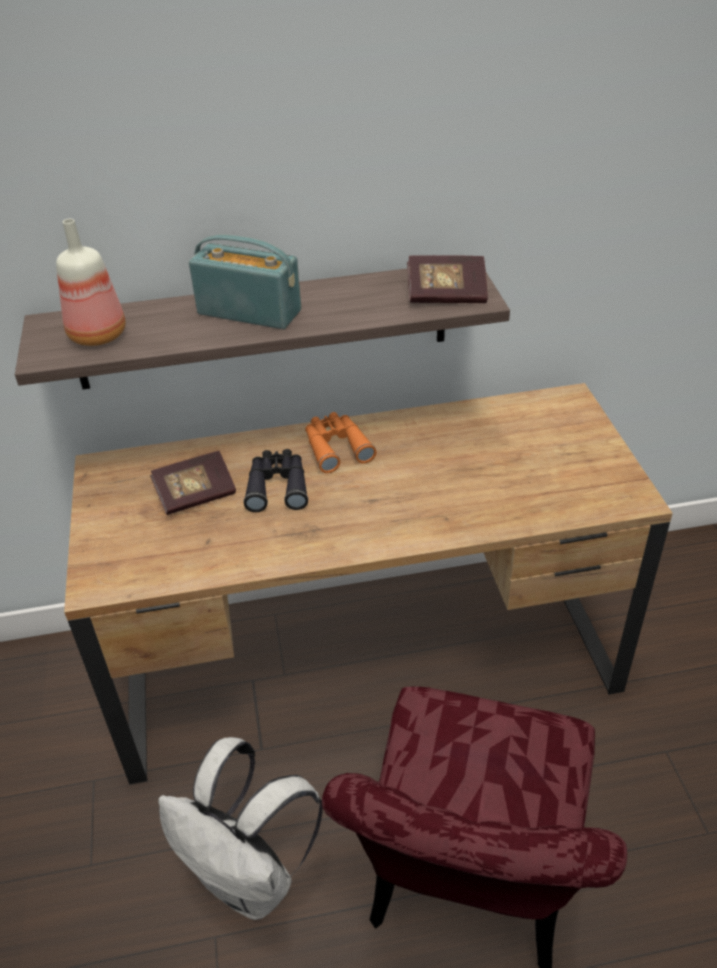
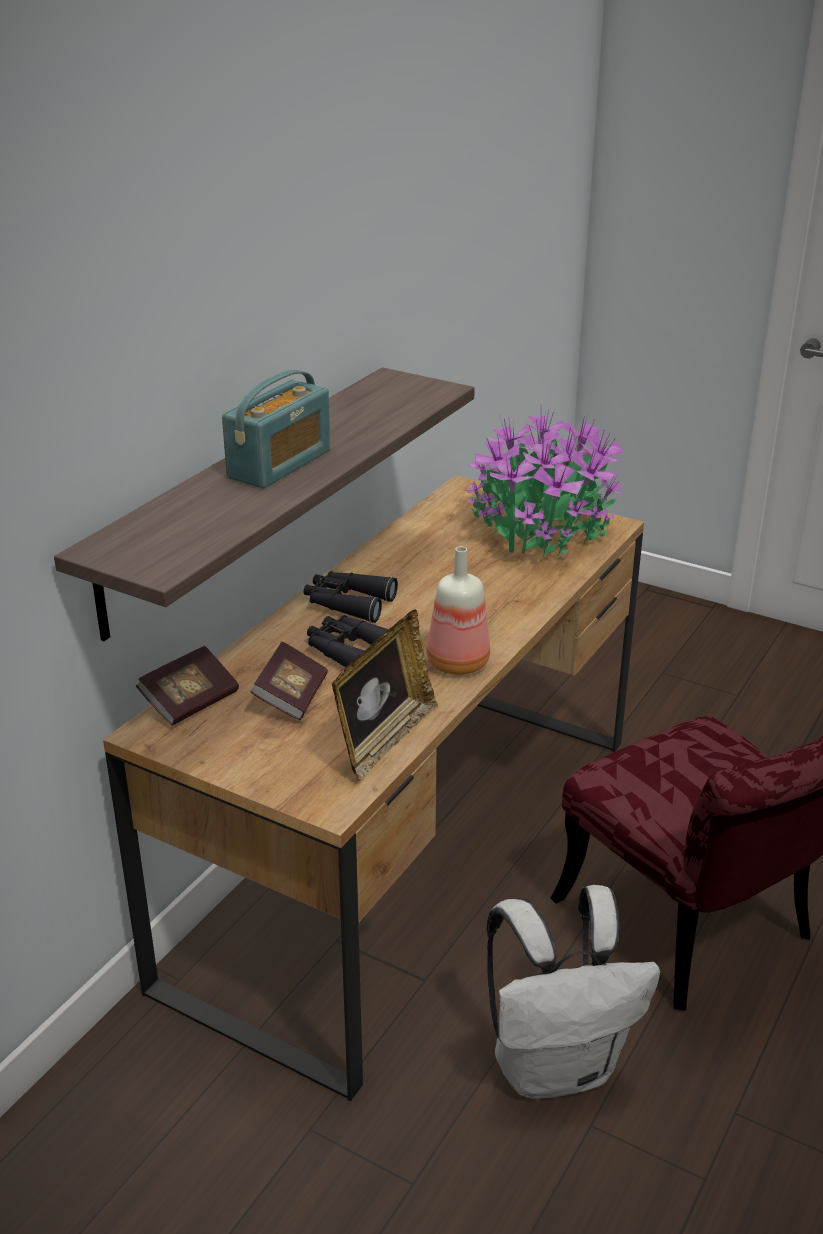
camera: 50 degrees left, 10 degrees down
bottle [56,219,126,346] -> bottle moved to [427,546,490,675]
radio [189,234,301,329] -> radio turned 150 degrees clockwise [222,370,331,488]
orange binoculars [305,412,377,473] -> black binoculars [303,571,398,623]
book [407,255,488,303] -> book moved to [136,646,239,726]
none -> picture frame [332,609,438,781]
none -> potted plant [465,410,625,557]

